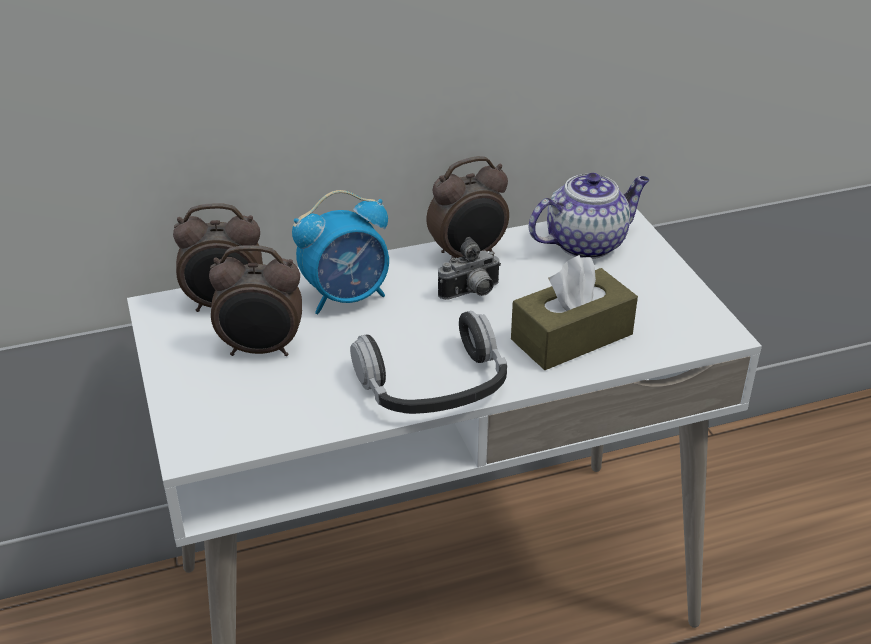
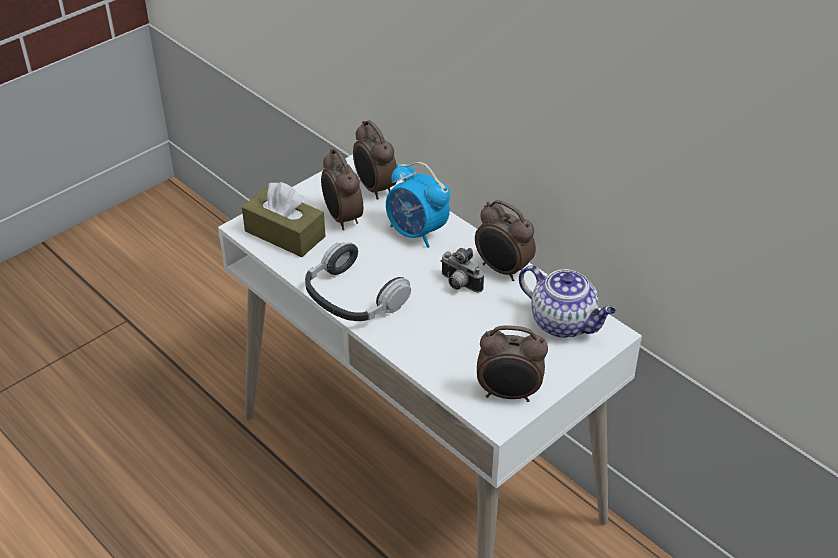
camera: 65 degrees right, 5 degrees up
brown tissue box [511,255,638,370] -> brown tissue box moved to [242,182,326,257]
none -> alarm clock [477,325,548,402]

